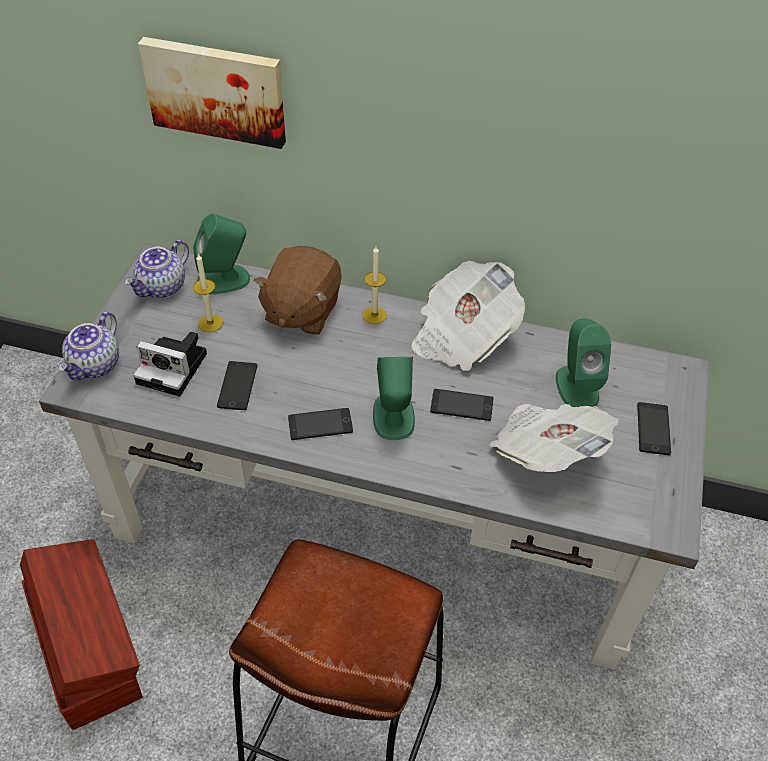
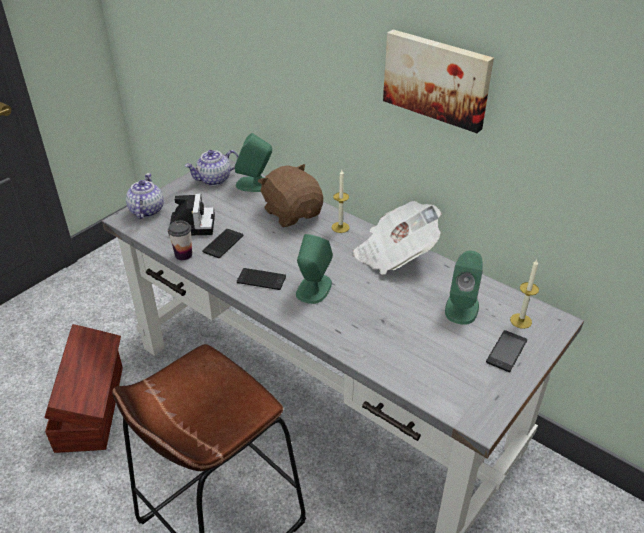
camera: 25 degrees right, 10 degrees down
teapot [58,312,119,380] -> teapot turned 135 degrees clockwise [126,173,164,219]
camera [133,332,207,397] -> camera turned 135 degrees counterclockwise [169,194,215,236]
picture [138,37,286,149] -> picture moved to [383,29,494,133]
candle [193,254,223,332] -> candle moved to [510,260,539,329]
brown plush toy [253,246,342,335] -> brown plush toy turned 105 degrees clockwise [258,164,323,227]
phone [430,389,493,421] -> none
newspaper [489,404,619,472] -> none
none -> cup [168,220,192,260]

